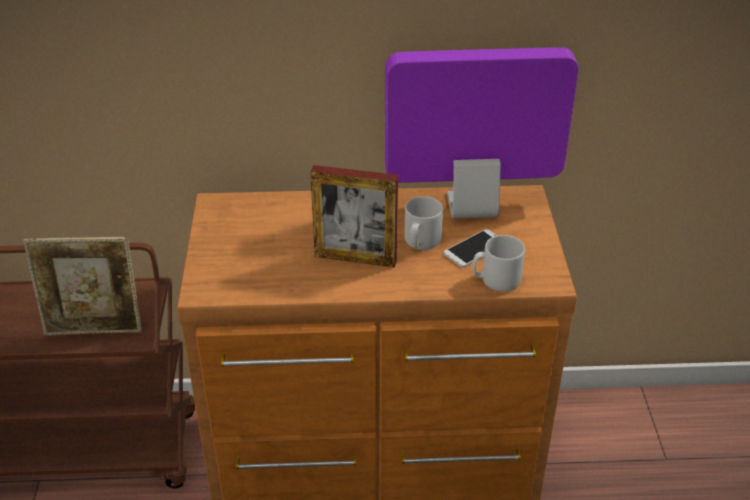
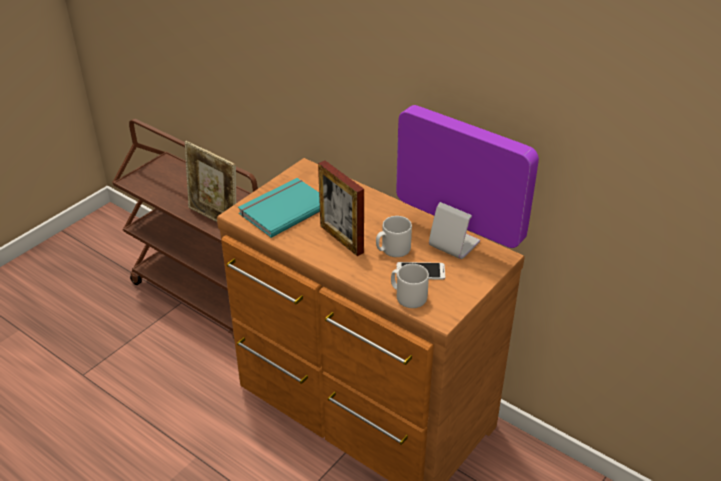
camera: 40 degrees right, 0 degrees up
none -> turquoise book [238,178,320,238]

